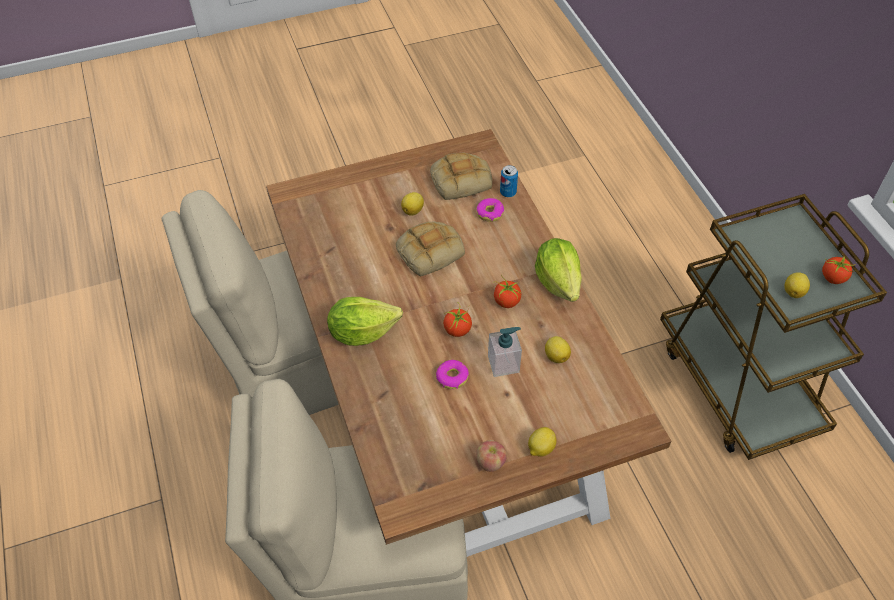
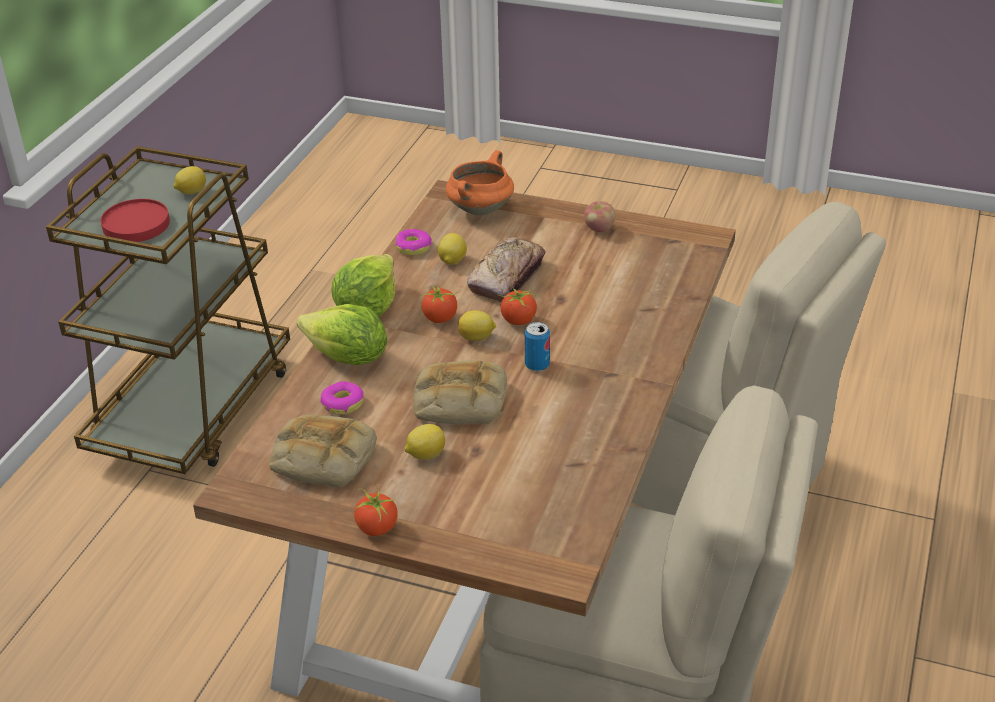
camera: 140 degrees left, 15 degrees down
lettuce [327,297,403,346] -> lettuce moved to [297,304,387,365]
donut [436,360,469,389] -> donut moved to [395,229,432,255]
soap dispenser [488,327,522,377] -> bread [467,237,545,302]
can [500,165,518,197] -> can moved to [525,322,550,371]
lemon [528,427,556,457] -> lemon moved to [458,310,496,341]
tomato [822,254,857,284] -> tomato moved to [354,482,398,536]
none -> red plate [101,199,170,242]
none -> orange cooking pot [446,150,514,215]

